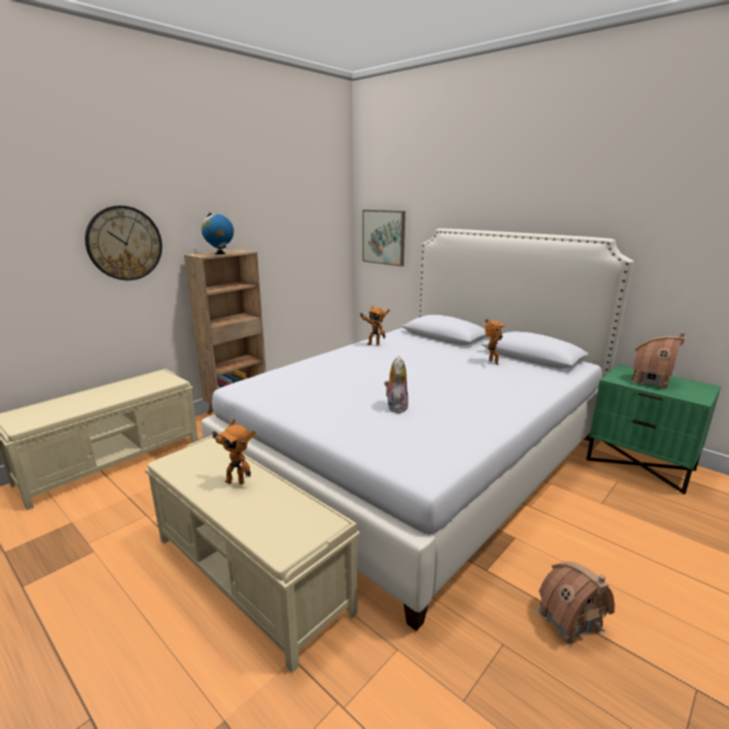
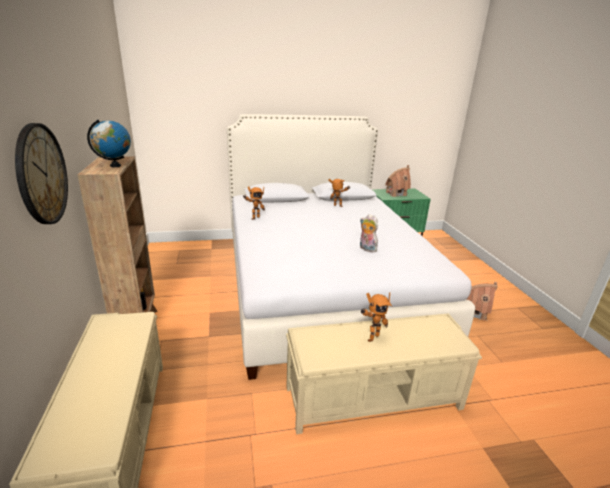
camera: 55 degrees left, 5 degrees up
picture [362,210,405,266] -> none

